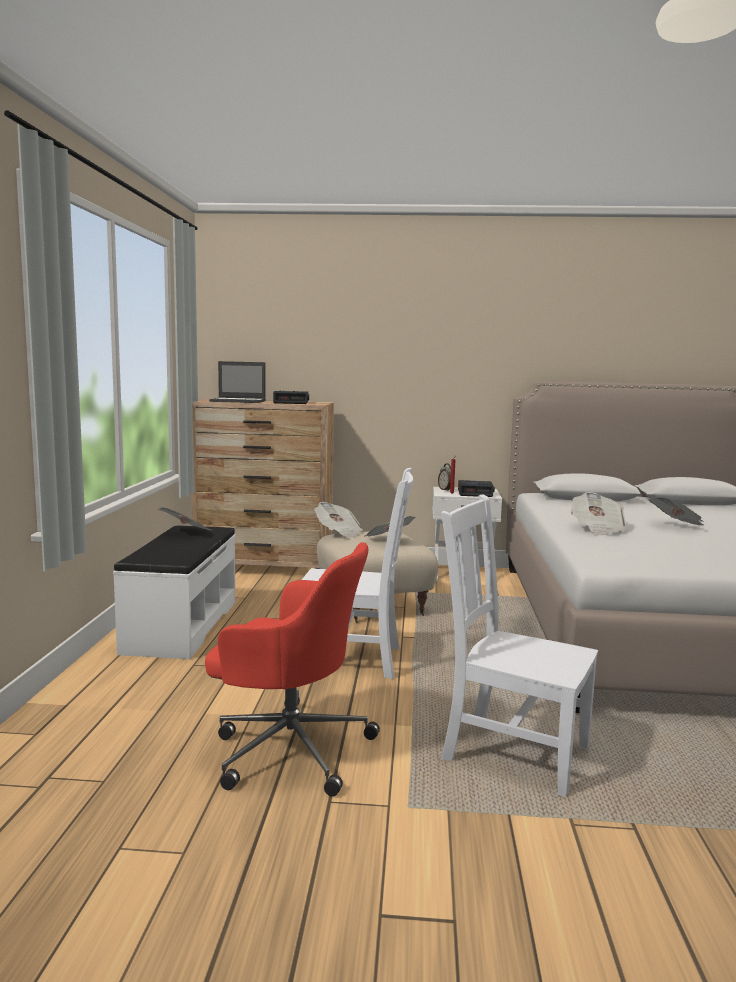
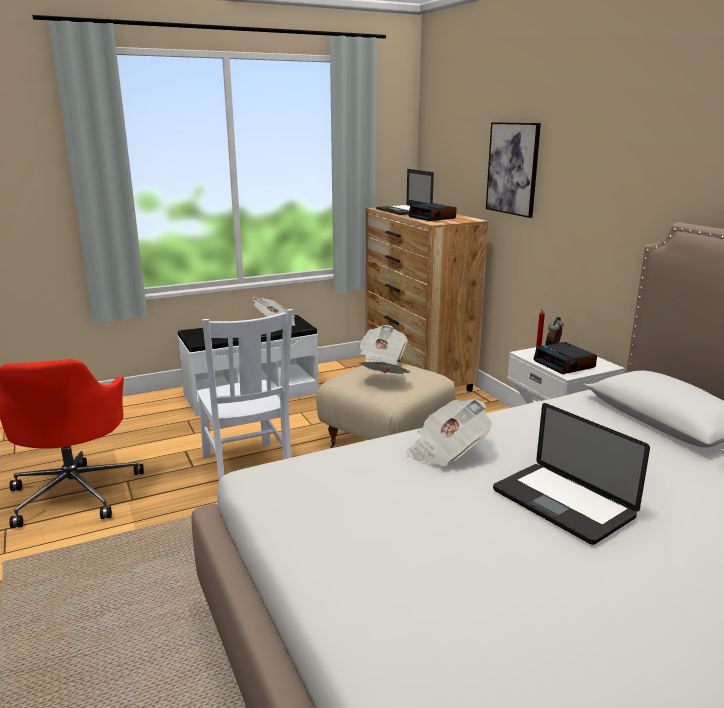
camera: 60 degrees right, 10 degrees up
white chair [441,494,598,797] -> none
newspaper [648,498,704,525] -> laptop [493,403,650,545]
none -> picture [486,122,541,218]

